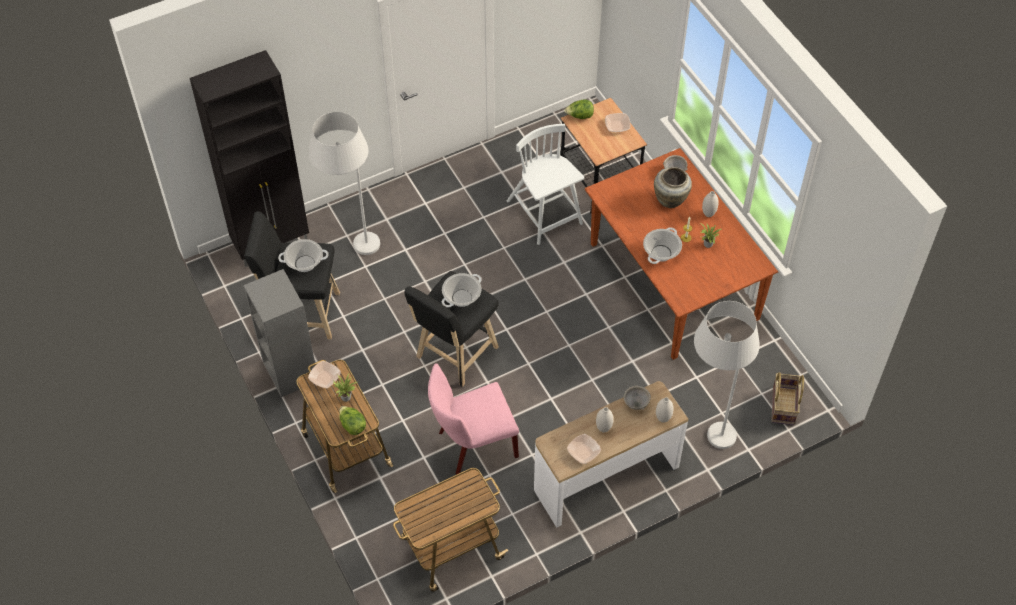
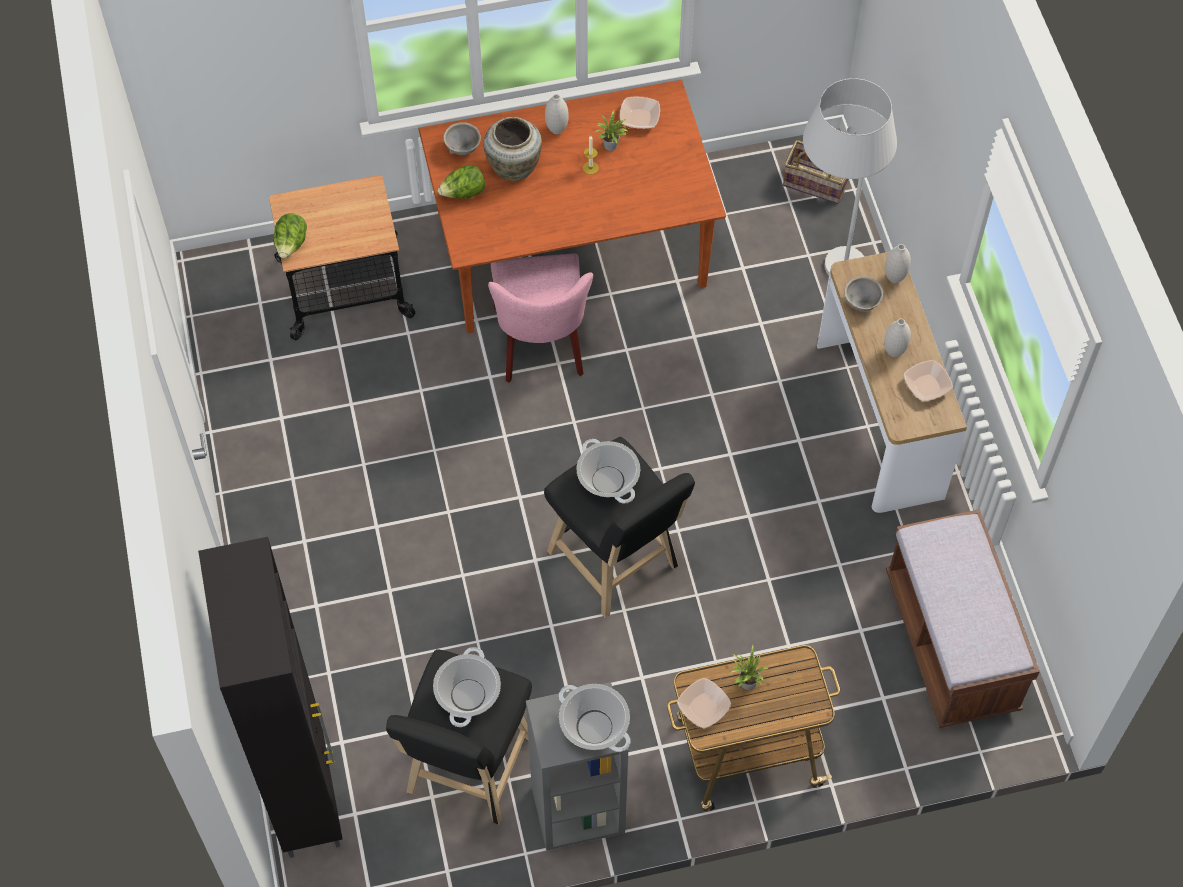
camera: 75 degrees left, 5 degrees up
white floor lamp [309,112,380,255] -> none
lettuce [339,406,366,435] -> lettuce moved to [438,165,485,199]
cart [393,468,508,592] -> brown bench [886,509,1040,728]
pink chair [428,363,519,474] -> pink chair moved to [488,254,593,383]
white chair [507,124,584,245] -> none
bowl [605,113,630,132] -> bowl moved to [620,97,660,129]
cooking pot [643,227,682,264] -> cooking pot moved to [559,684,631,752]

